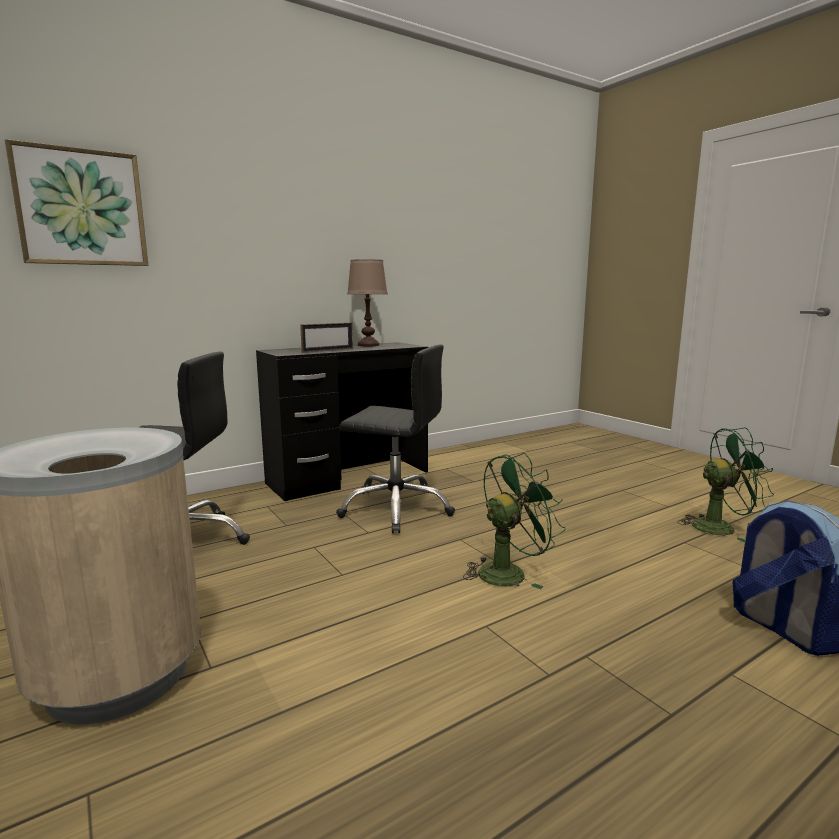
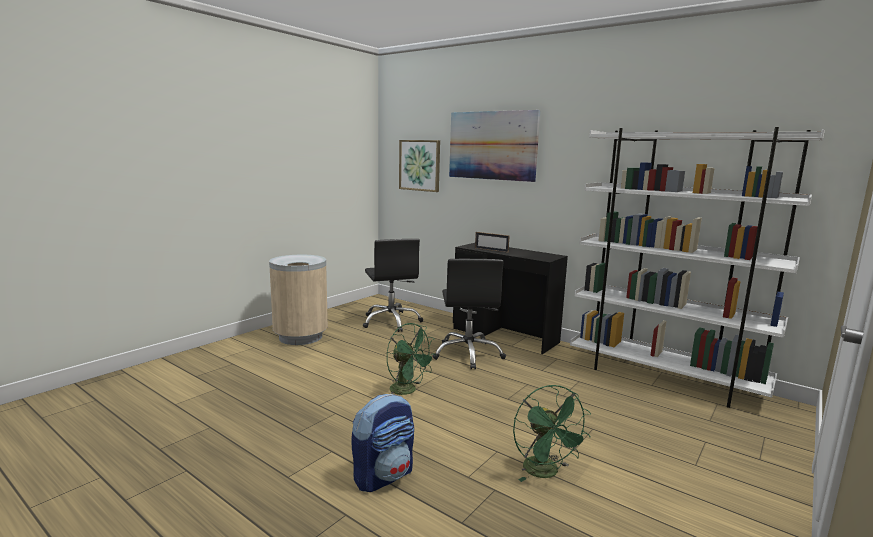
camera: 70 degrees right, 0 degrees up
brown table lamp [347,259,388,346] -> none
none -> picture [449,110,540,182]
none -> white bookcase [570,127,824,408]

